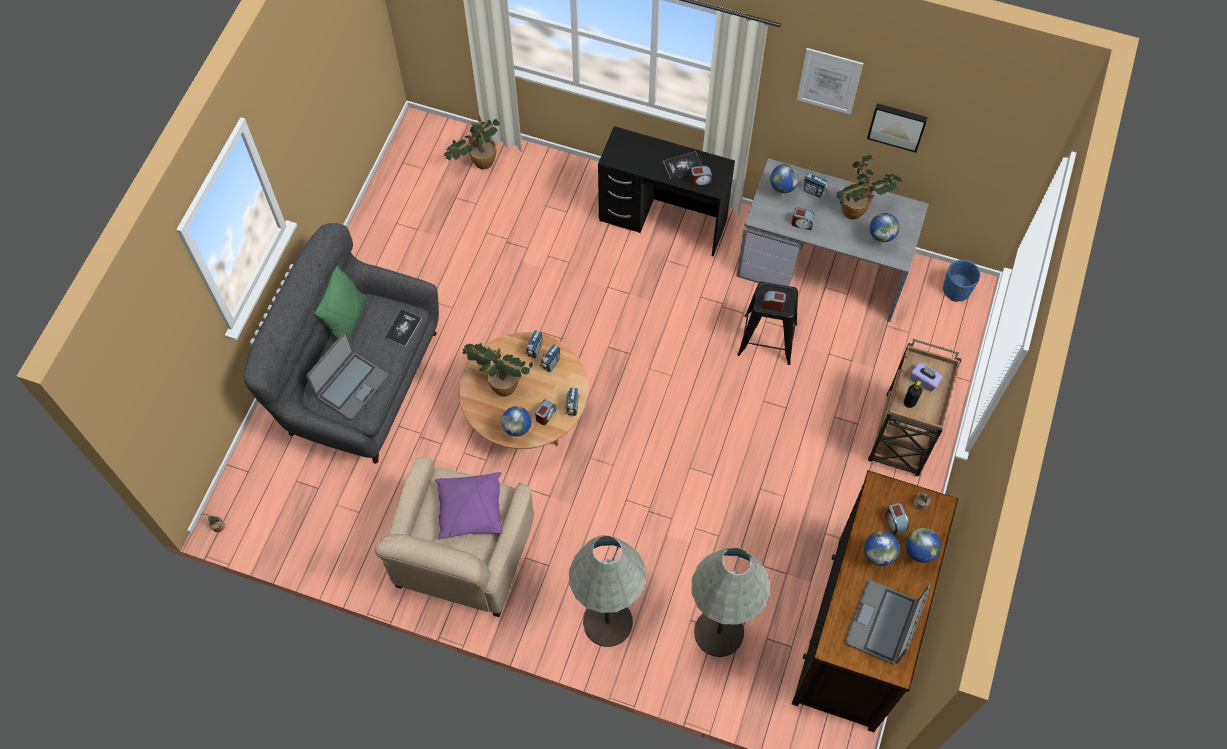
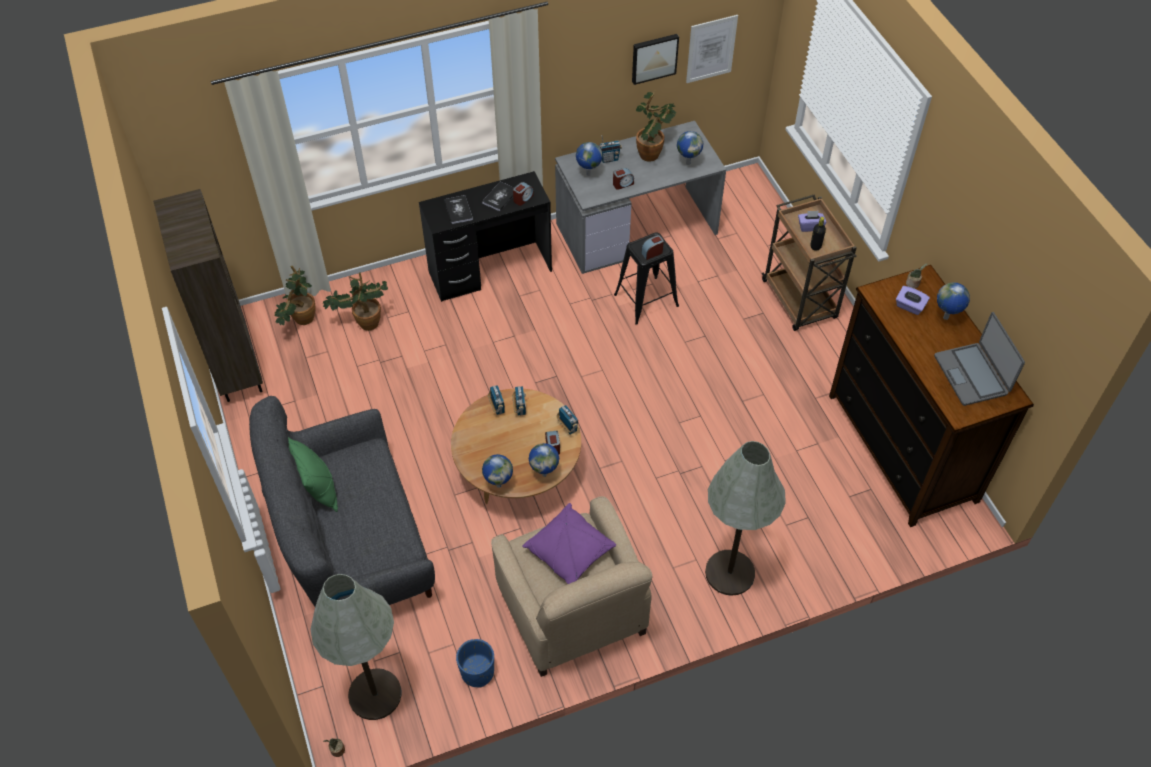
camera: 40 degrees left, 10 degrees down
laptop [306,331,389,420] -> none
book [385,310,422,347] -> book moved to [444,195,473,224]
potted plant [462,343,533,397] -> potted plant moved to [323,272,388,331]
grey floor lamp [692,547,769,657] -> grey floor lamp moved to [310,574,401,720]
picture [797,48,863,115] -> picture moved to [686,15,738,83]
globe [864,531,900,566] -> globe moved to [482,454,513,488]
alarm clock [885,503,909,535] -> purple tissue box [896,286,930,315]
blue planter [943,260,980,302] -> blue planter moved to [456,639,494,687]
none -> brown bookcase [153,189,263,402]

